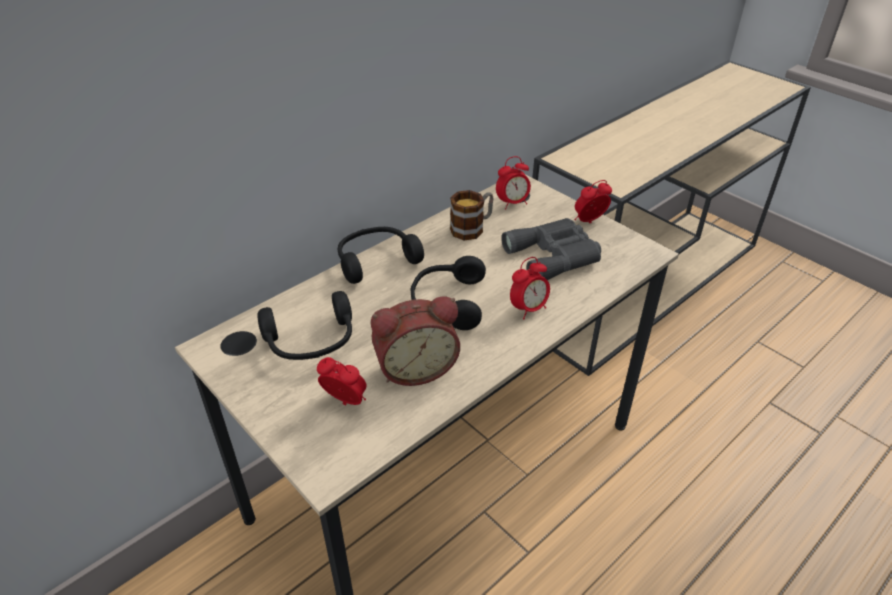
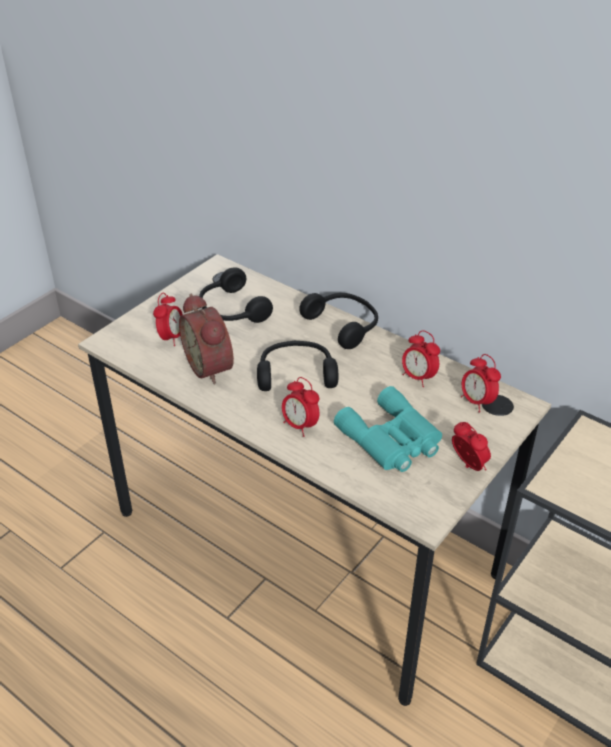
camera: 80 degrees right, 0 degrees up
mug [450,190,494,240] -> alarm clock [402,330,440,387]
grey binoculars [501,218,601,280] -> turquoise binoculars [334,386,442,472]

